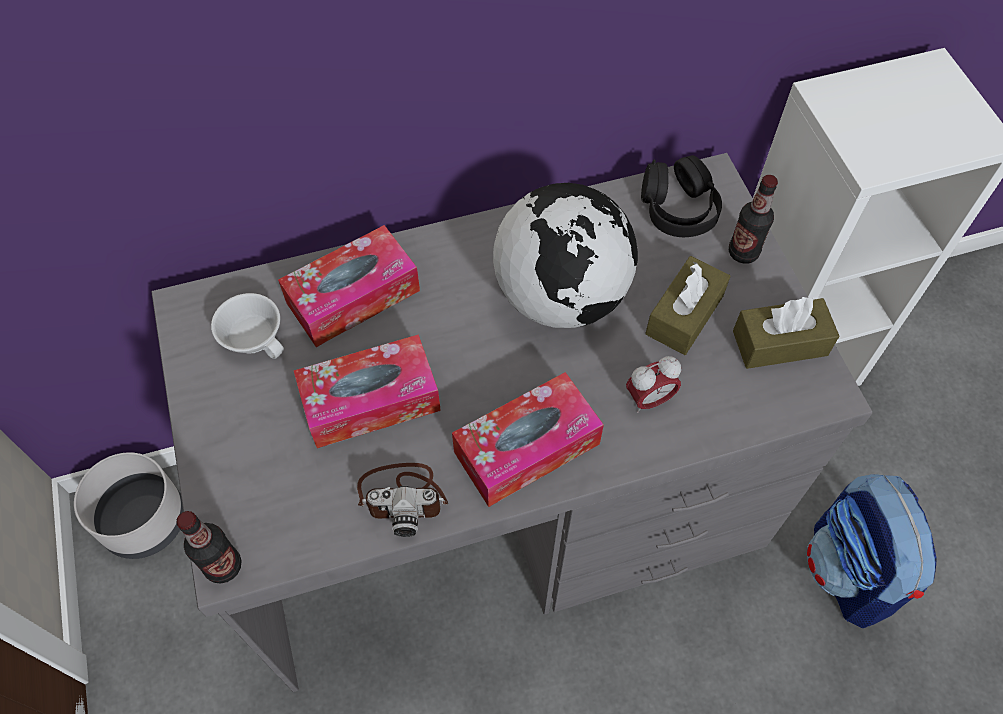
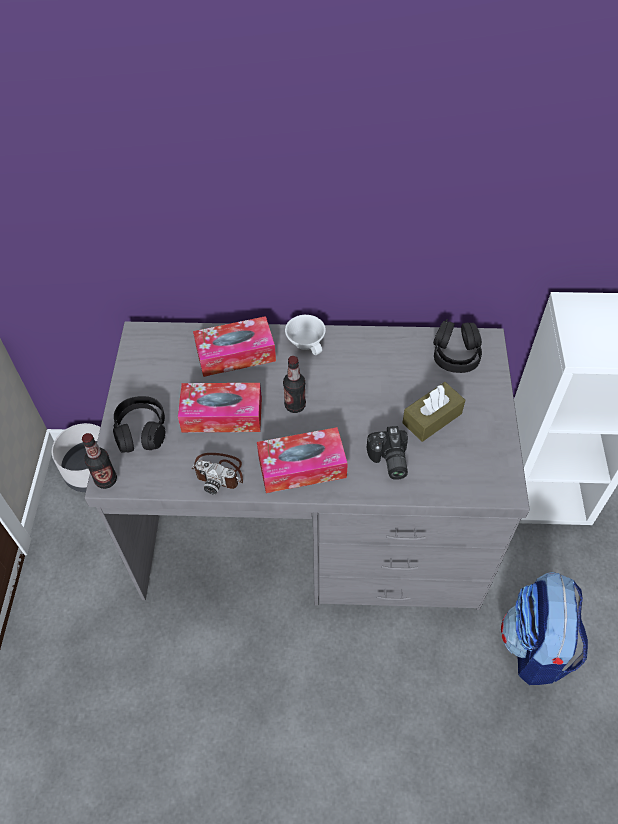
camera: 20 degrees right, 5 degrees down
white cup [211,293,284,359] -> white cup moved to [285,315,326,355]
globe [493,183,638,328] -> none
alarm clock [626,356,681,413] -> camera [367,426,408,480]
bottle [729,175,778,264] -> bottle moved to [283,356,306,413]
brown tissue box [733,297,839,369] -> none
none -> black headphones [113,396,165,453]

